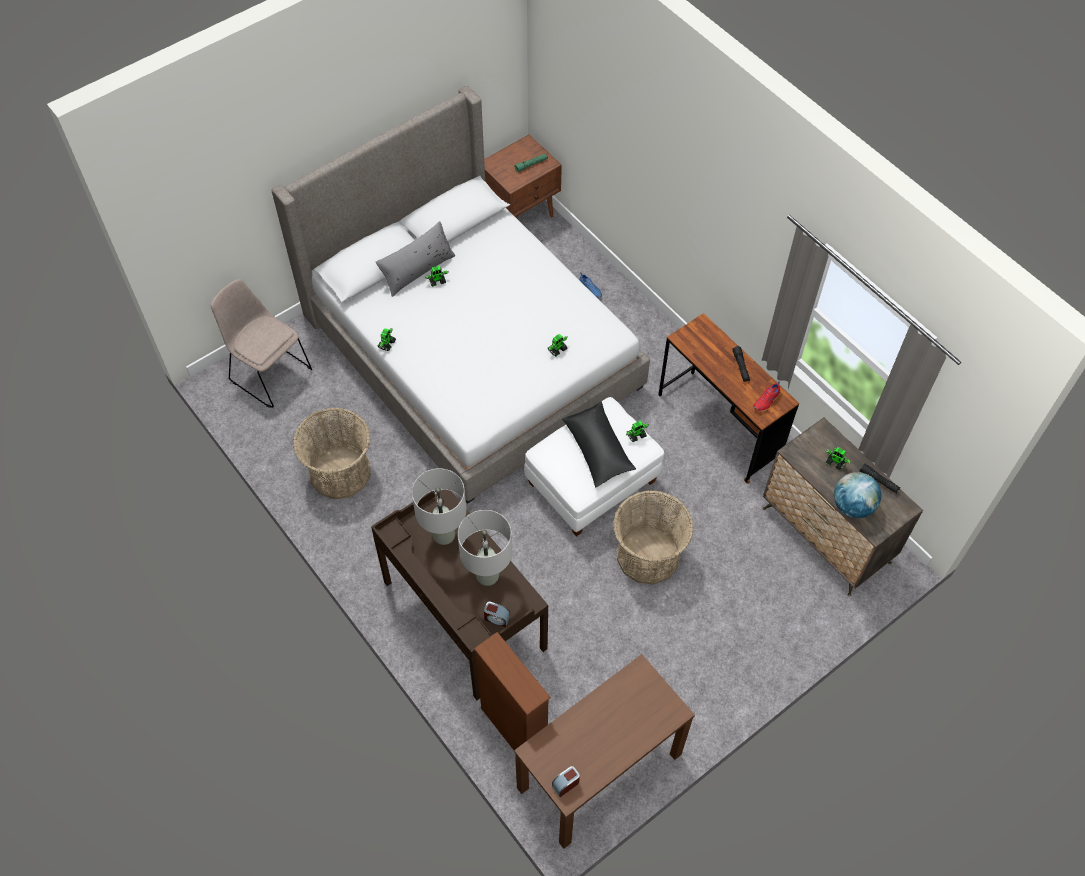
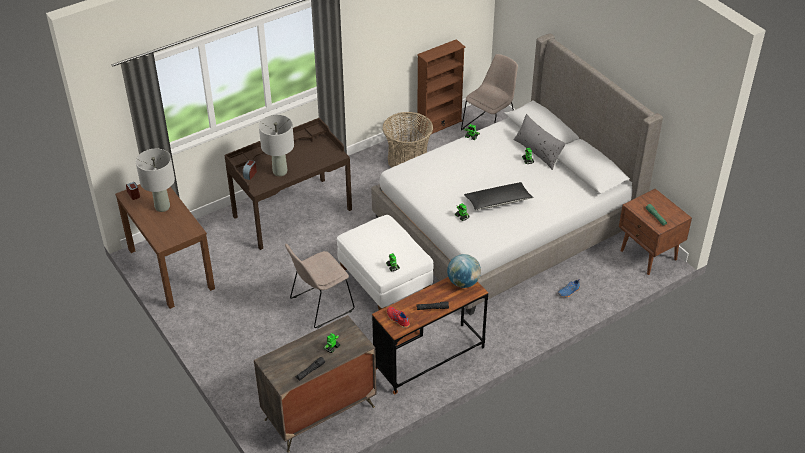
camera: 95 degrees right, 15 degrees down
grey table lamp [412,468,466,545] -> grey table lamp moved to [136,149,175,212]
brown bookcase [474,632,551,750] -> brown bookcase moved to [417,39,466,135]
black pillow [562,401,636,488] -> black pillow moved to [464,182,534,211]
basket [613,490,694,584] -> beige chair [285,244,355,328]
globe [834,472,881,518] -> globe moved to [447,254,481,288]

